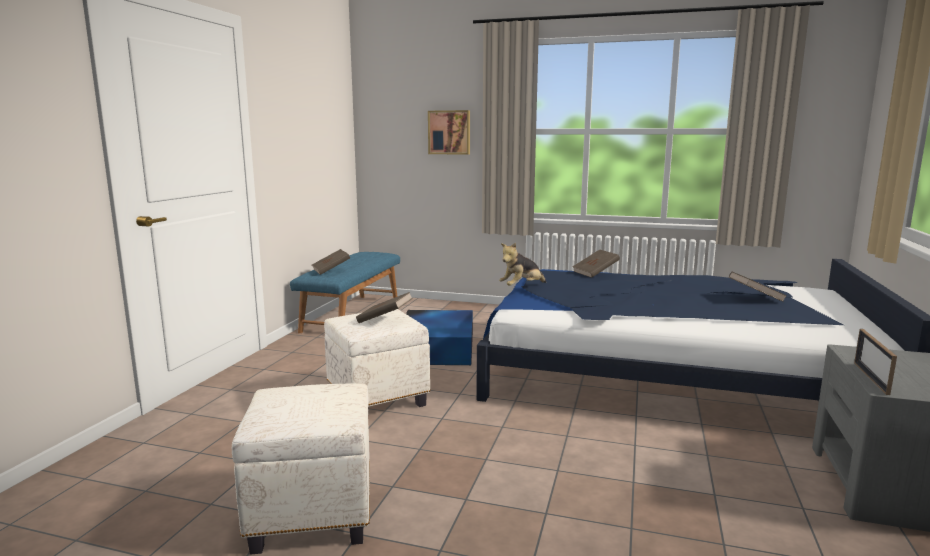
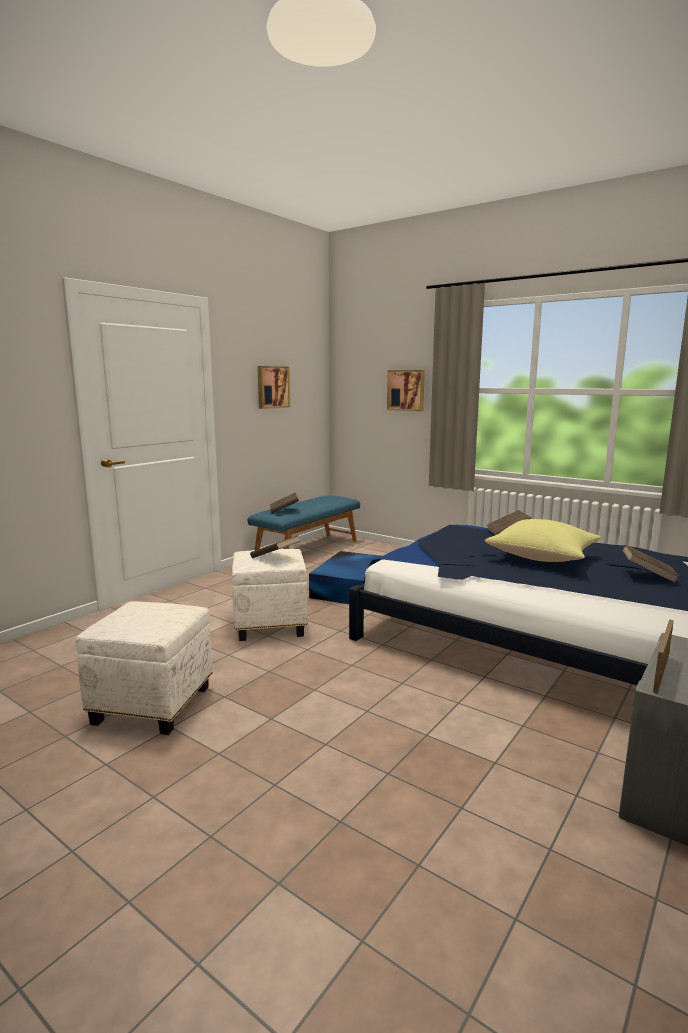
camera: 20 degrees right, 0 degrees up
plush toy [499,243,546,286] -> none
none -> picture [257,366,290,409]
none -> yellow pillow [485,519,602,562]

